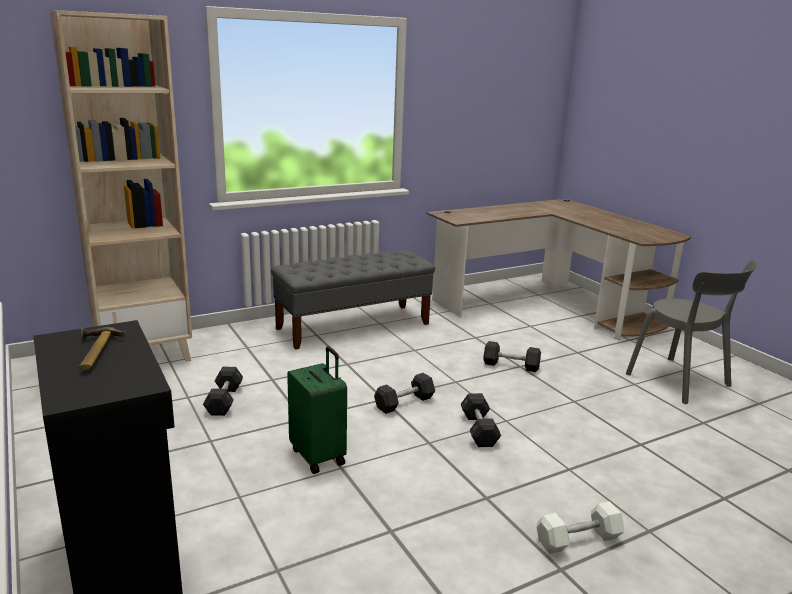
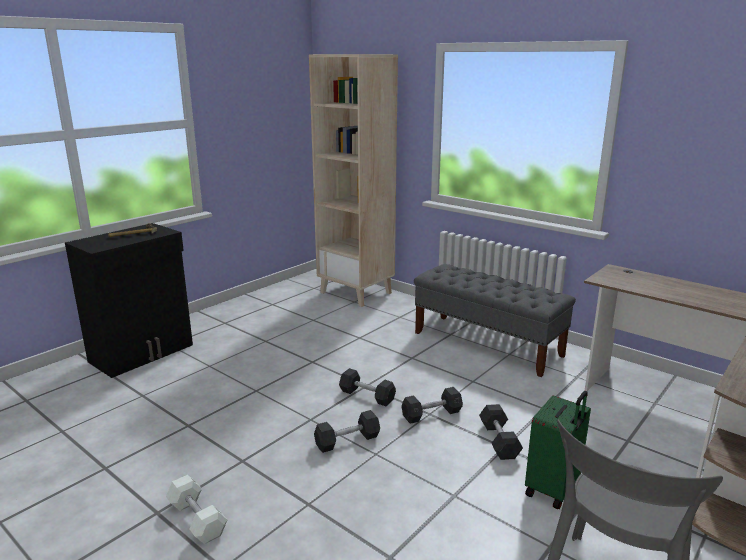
camera: 70 degrees right, 0 degrees up
grey dumbbell [203,366,243,416] -> grey dumbbell moved to [401,387,463,424]
green suitcase [287,346,347,474] -> green suitcase moved to [525,391,591,509]

